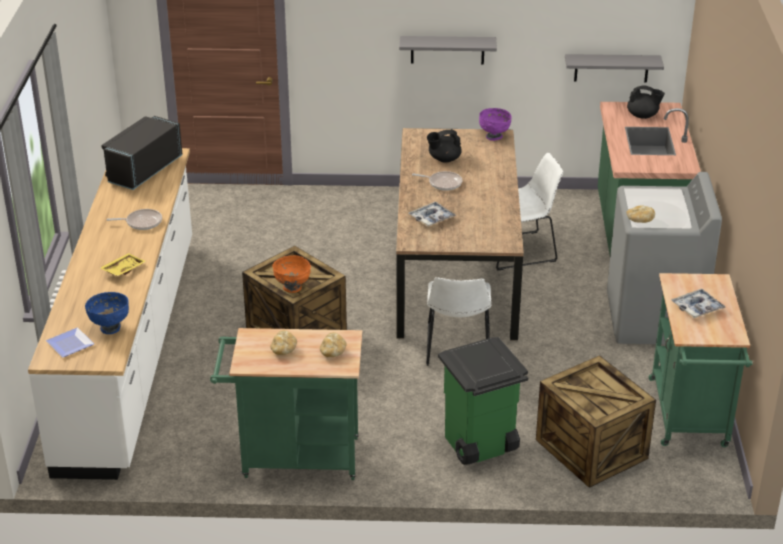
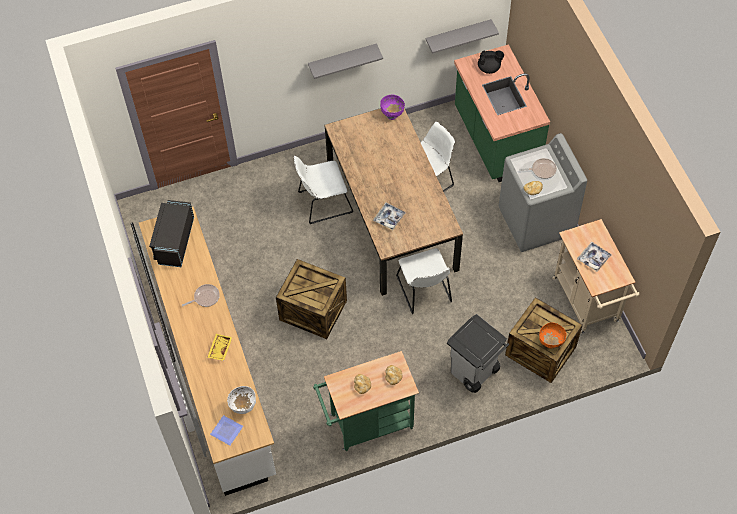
camera: 20 degrees left, 25 degrees up
blue bowl [85,292,129,334] -> white bowl [227,386,256,414]
orange bowl [272,255,311,293] -> orange bowl moved to [539,322,567,348]
frying pan [412,171,462,191] -> frying pan moved to [519,158,557,179]
black teapot [427,129,462,163] -> none
green trash can [438,337,528,465] -> grey trash can [447,314,509,393]
green cart [648,273,753,447] -> beige cart [552,219,640,333]
none -> white chair [294,156,354,224]

